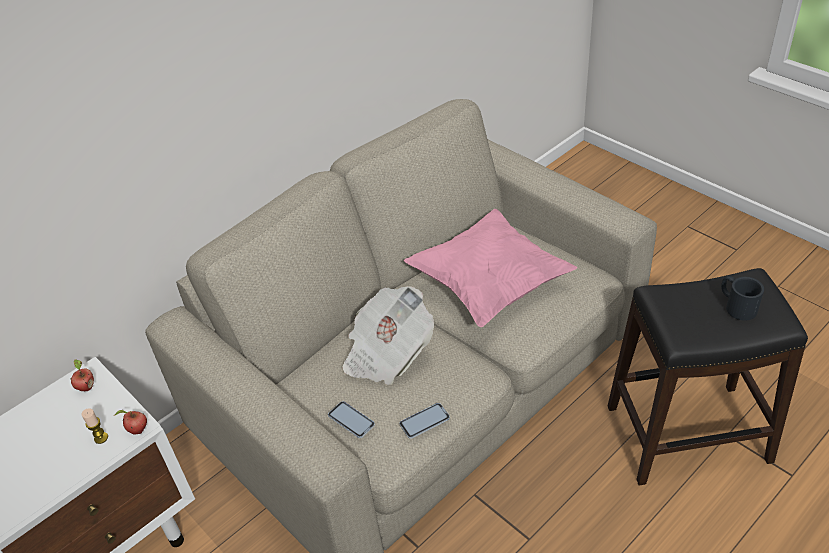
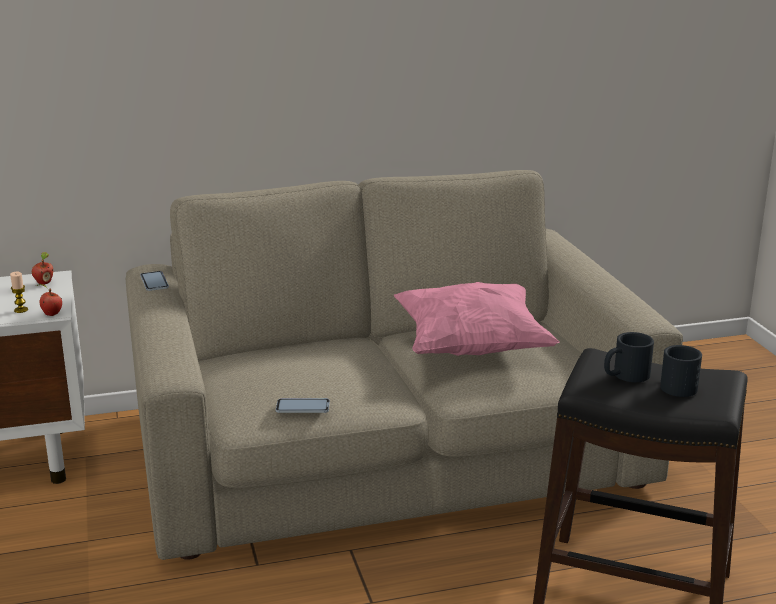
camera: 25 degrees right, 20 degrees down
phone [328,401,375,438] -> phone moved to [140,271,169,291]
newspaper [342,286,434,385] -> none
none -> black mug [604,332,654,382]

